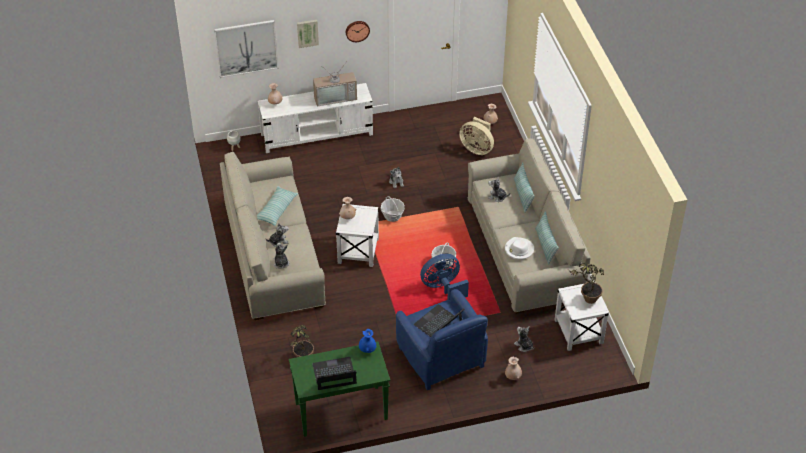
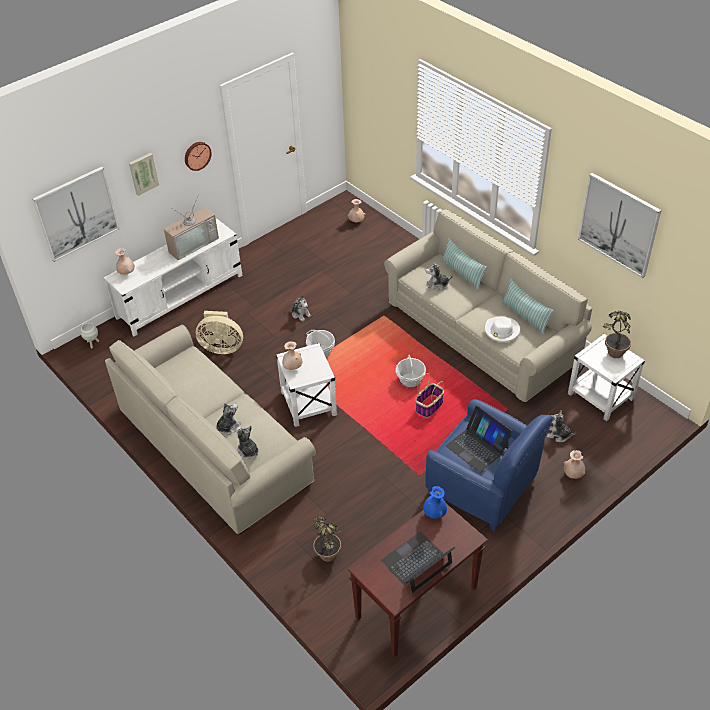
camera: 25 degrees left, 0 degrees up
pillow [257,186,298,226] -> none
green console table [289,342,390,437] -> brown console table [347,504,488,658]
laptop [414,304,464,337] -> laptop turned 60 degrees counterclockwise [446,405,513,473]
blue fan [420,254,469,300] -> basket [415,373,444,417]
beige fan [459,117,494,155] -> beige fan moved to [196,311,243,354]
none -> picture [578,173,661,278]

